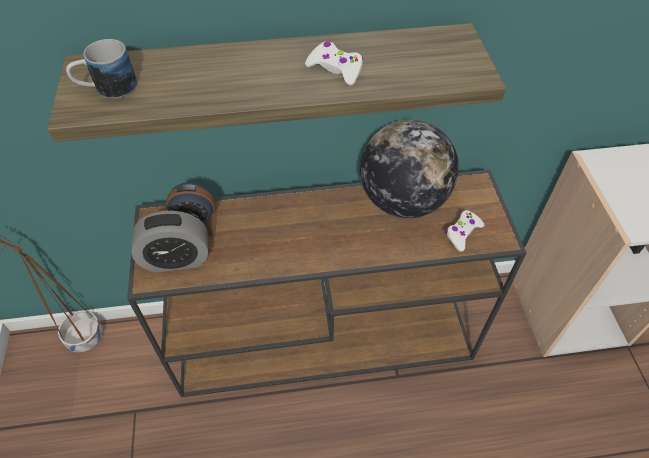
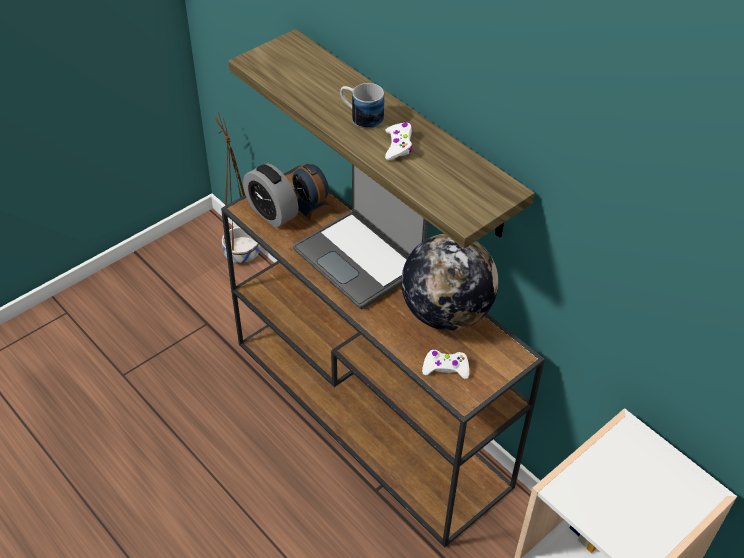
camera: 55 degrees right, 5 degrees down
mug [66,39,137,99] -> mug moved to [340,83,384,129]
none -> laptop [293,164,428,309]

